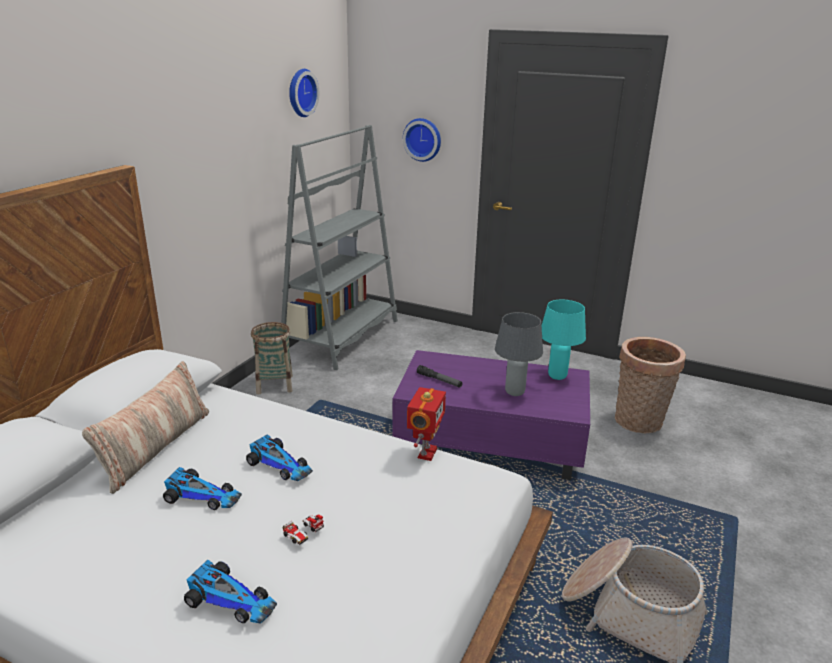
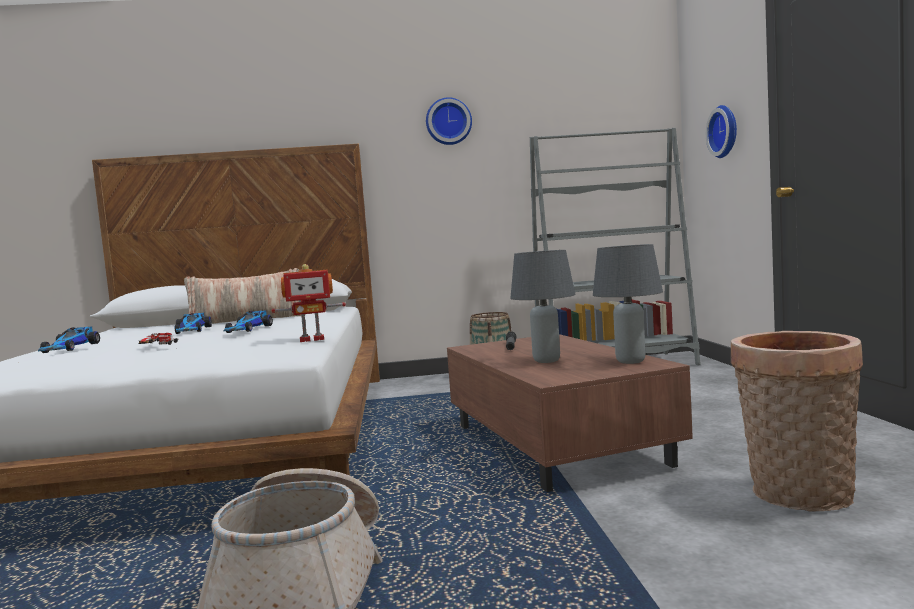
camera: 60 degrees right, 20 degrees down
wall clock [289,69,319,117] -> wall clock moved to [426,97,472,145]
purple coffee table [392,350,590,480] -> brown coffee table [447,334,693,492]
turquoise table lamp [541,300,586,380] -> grey table lamp [593,244,663,364]

